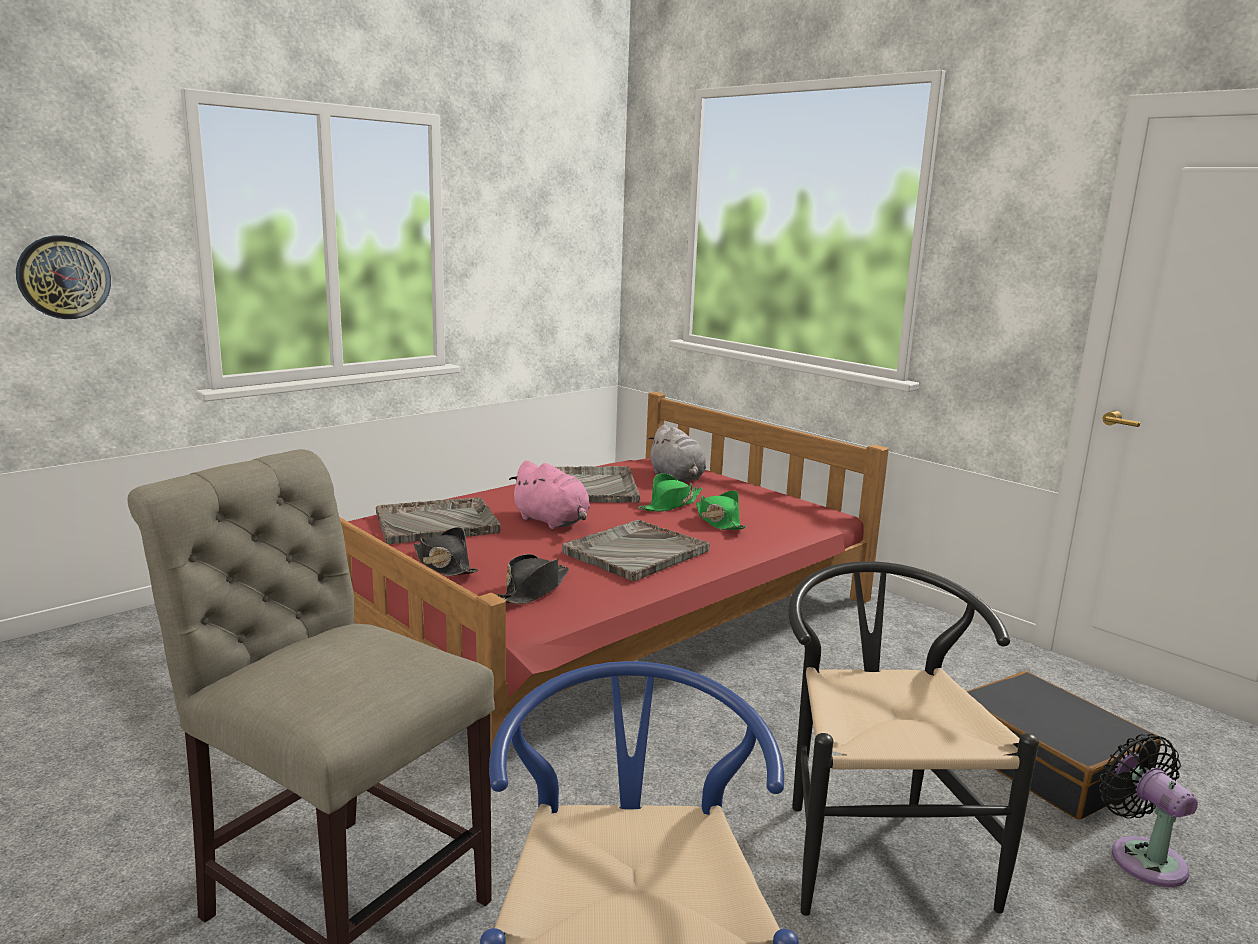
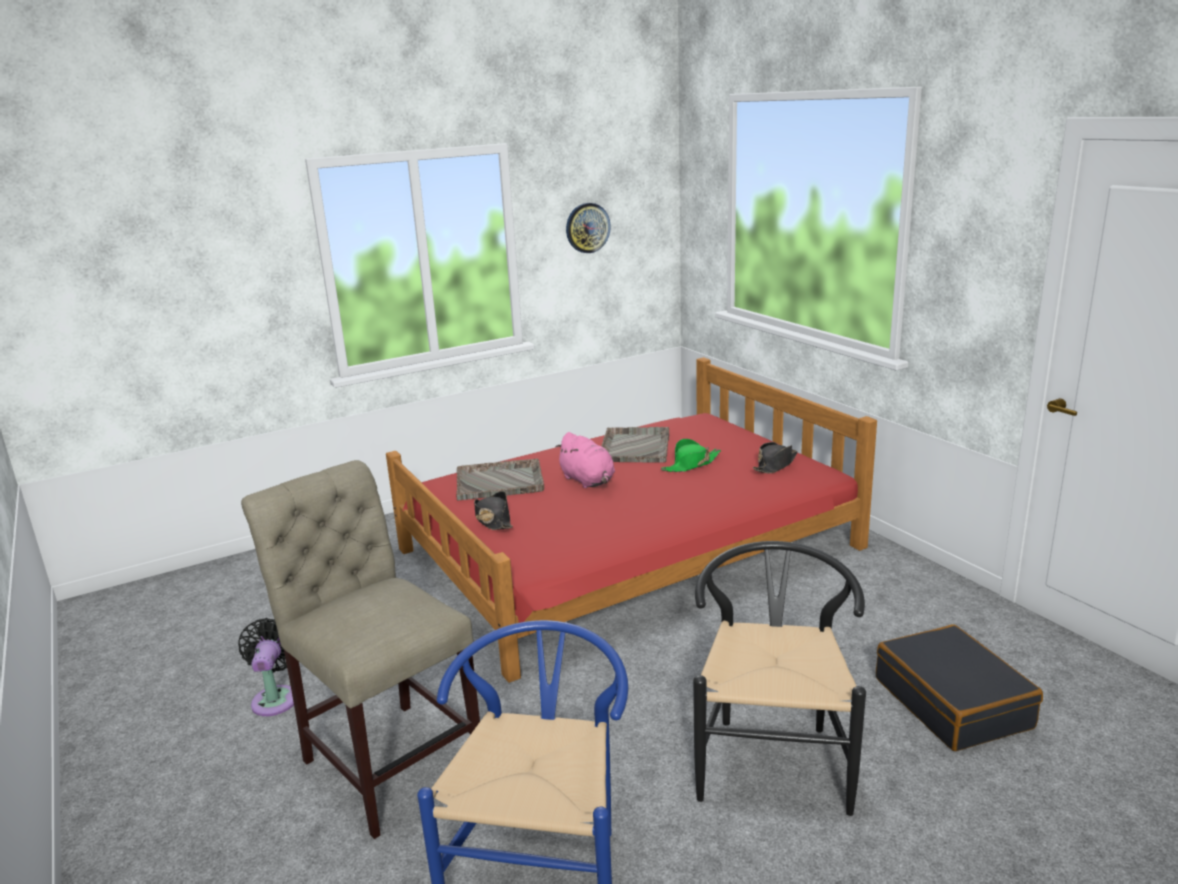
camera: 15 degrees right, 5 degrees up
wall clock [16,235,111,319] -> wall clock moved to [566,203,611,253]
black hat [495,554,569,604] -> black hat moved to [753,442,798,474]
grey tray [562,520,710,582] -> none
grey plush toy [648,425,706,482] -> none
green hat [696,491,746,530] -> none
black fan [1099,734,1198,887] -> black fan moved to [238,618,294,716]

